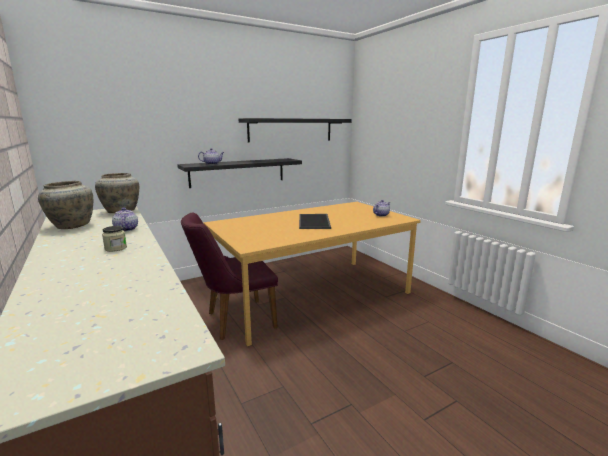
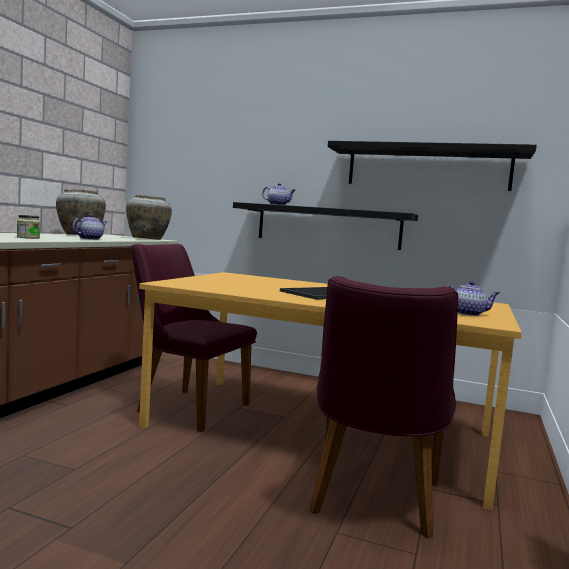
camera: 50 degrees right, 10 degrees down
none -> purple chair [310,276,458,538]

